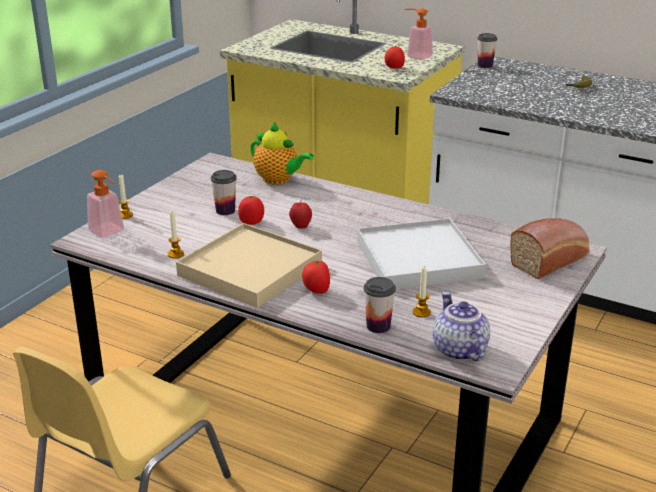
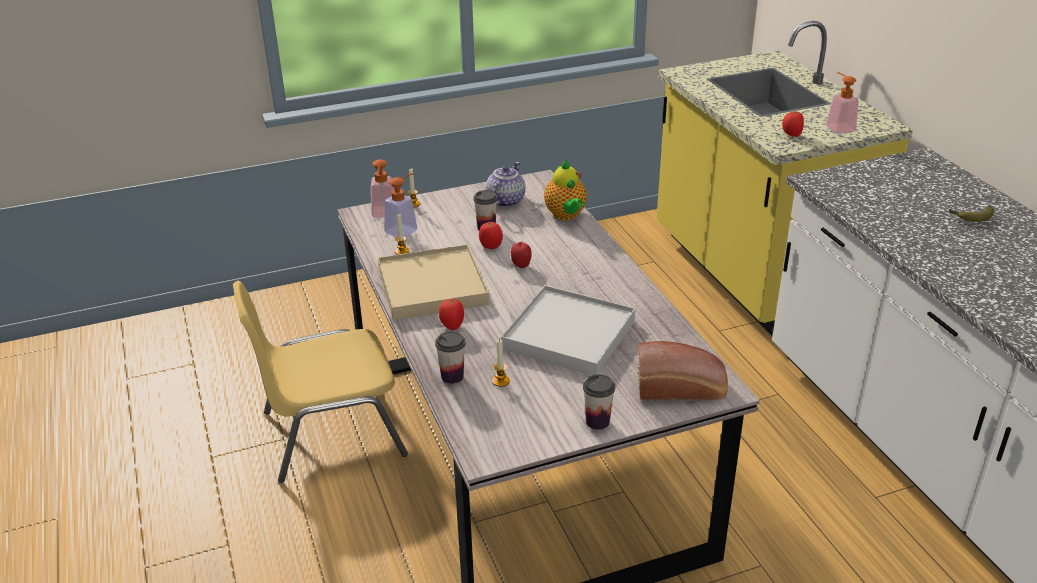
camera: 40 degrees right, 5 degrees up
teapot [433,292,490,361] -> teapot moved to [486,162,525,207]
cup [477,33,497,68] -> cup moved to [583,374,615,430]
none -> soap dispenser [384,173,418,237]

